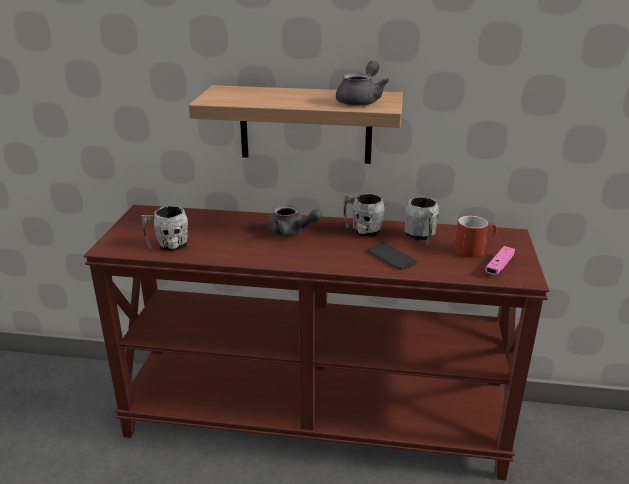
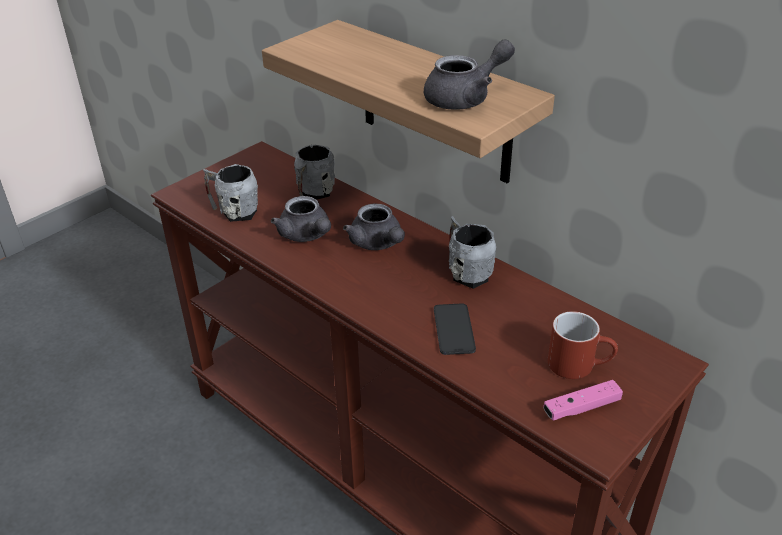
camera: 35 degrees right, 10 degrees up
grey mug [405,197,439,246] -> grey mug moved to [294,145,335,200]
none -> grey teapot [271,196,331,242]

